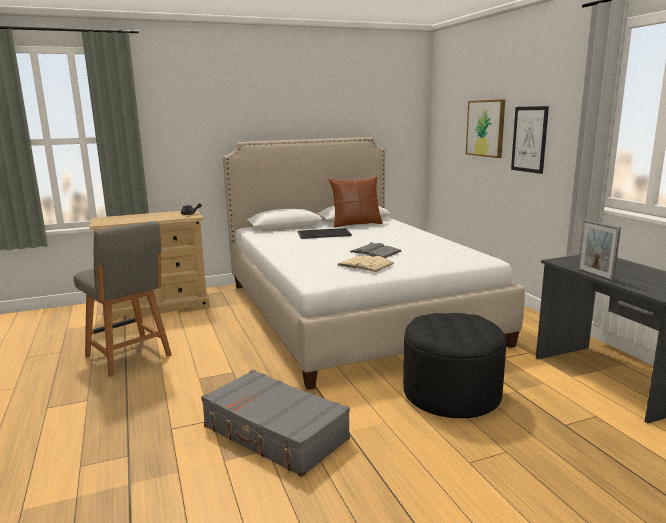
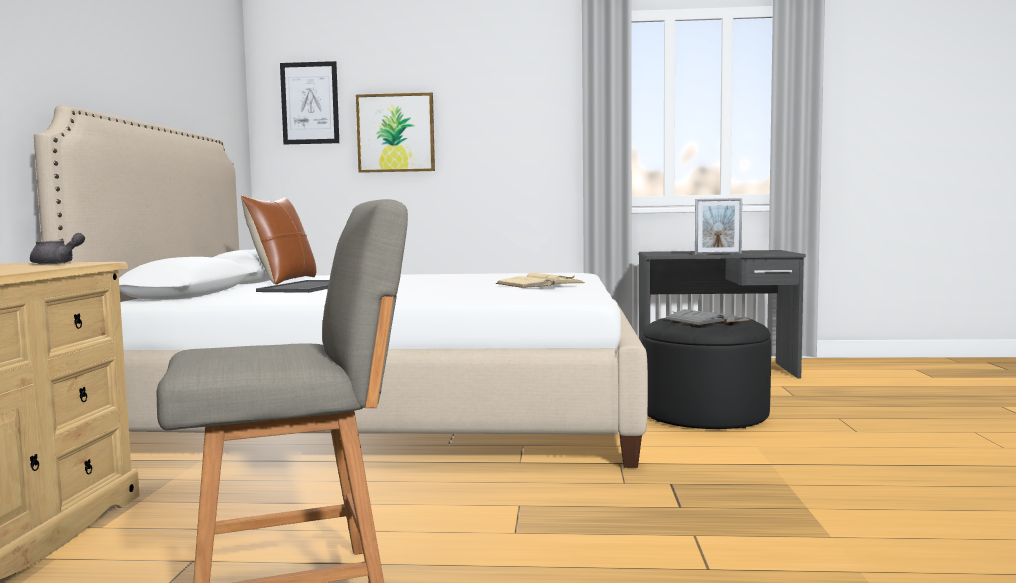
camera: 65 degrees left, 10 degrees down
grey suitcase [201,370,350,477] -> none
grey book [350,242,402,258] -> grey book moved to [664,309,751,325]
picture [511,106,549,174] -> picture moved to [280,61,339,144]

